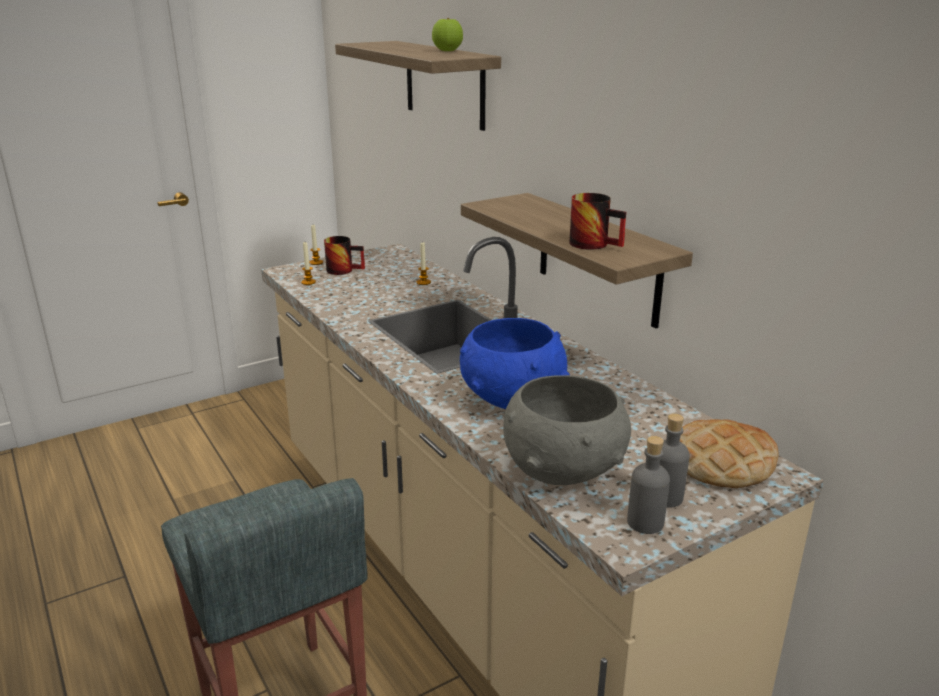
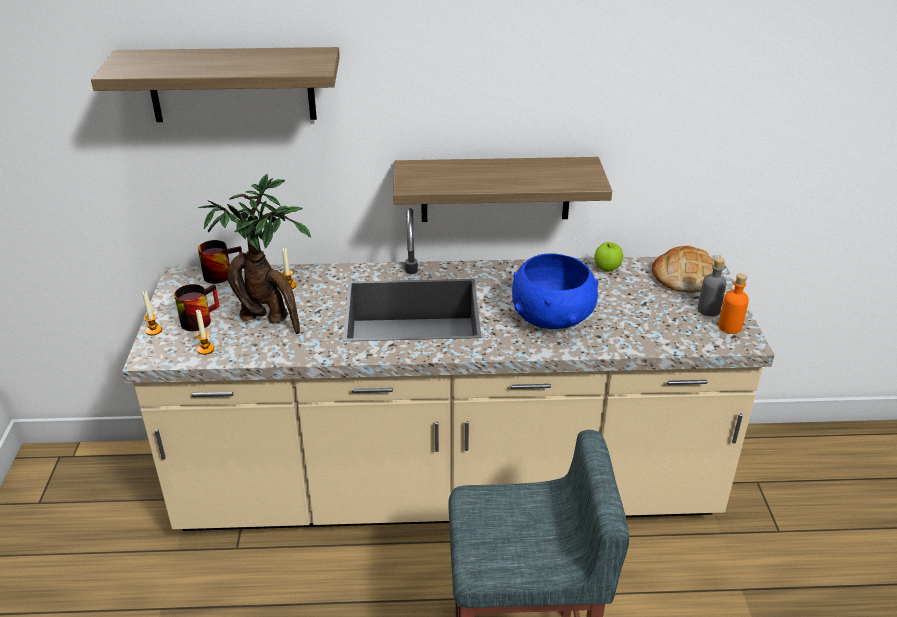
camera: 60 degrees left, 10 degrees up
apple [432,18,463,51] -> apple moved to [594,242,623,272]
grey bowl [503,375,631,485] -> none
mug [569,193,626,250] -> mug moved to [198,240,244,284]
grey bottle [627,436,670,534] -> orange bottle [718,273,749,334]
none -> potted plant [198,173,311,334]

